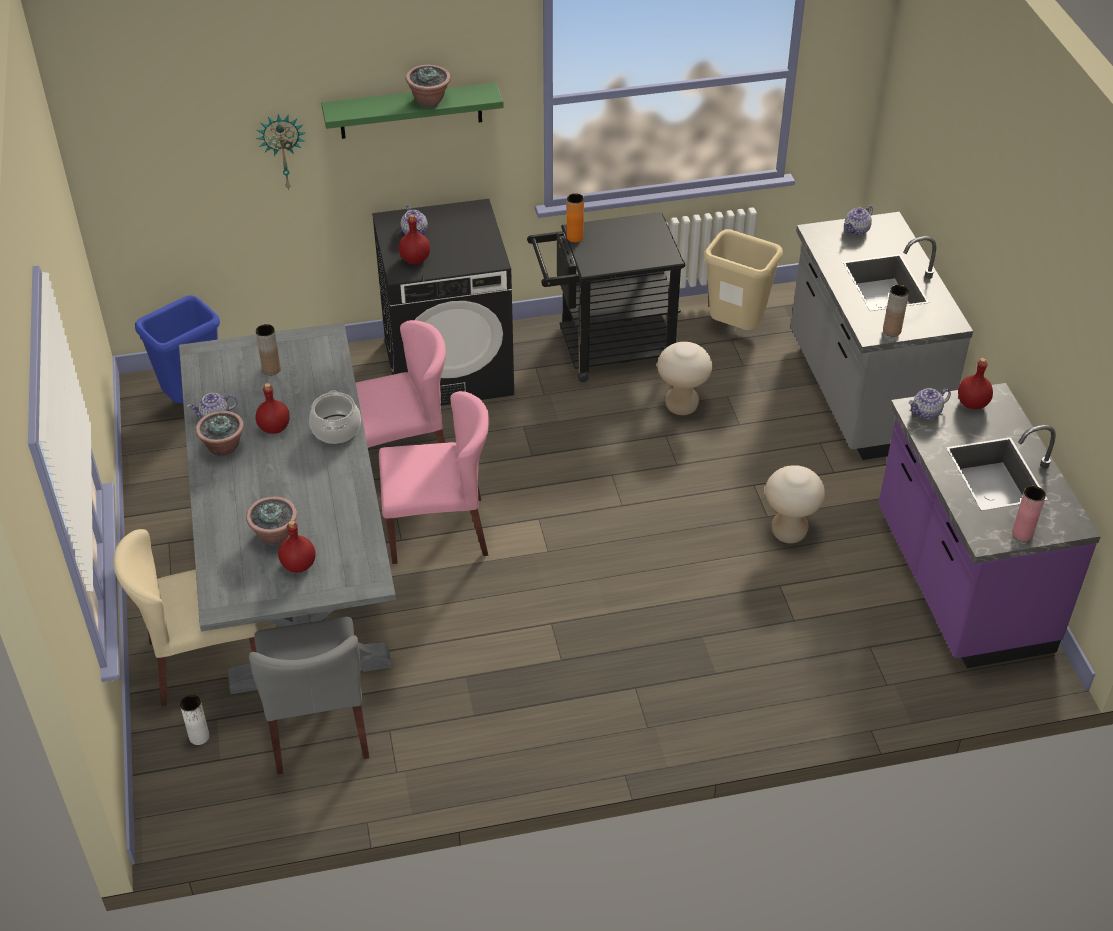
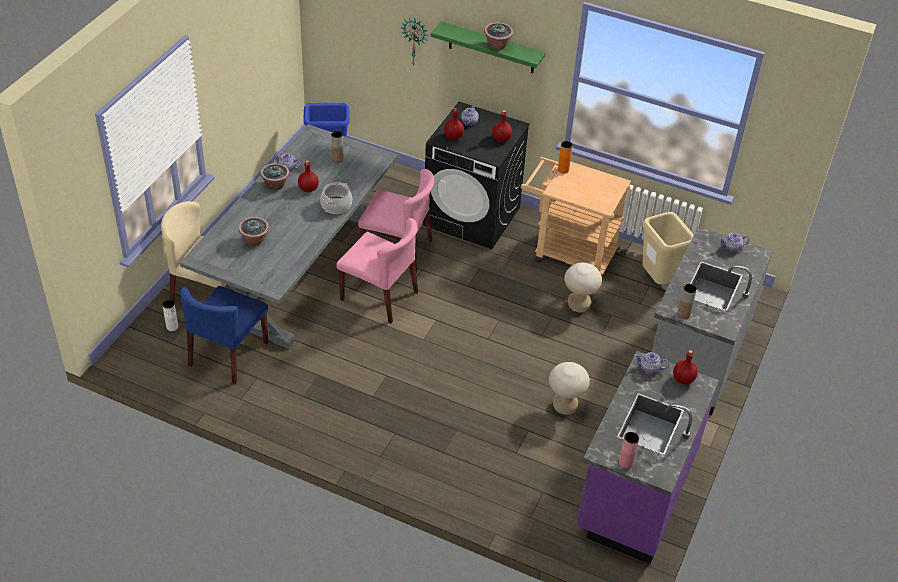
camera: 35 degrees right, 0 degrees up
grey chair [249,617,369,774] -> blue chair [180,286,268,385]
red bottle [278,520,316,573] -> red bottle moved to [492,110,512,142]
black cart [527,212,685,382] -> beige cart [521,157,631,275]

